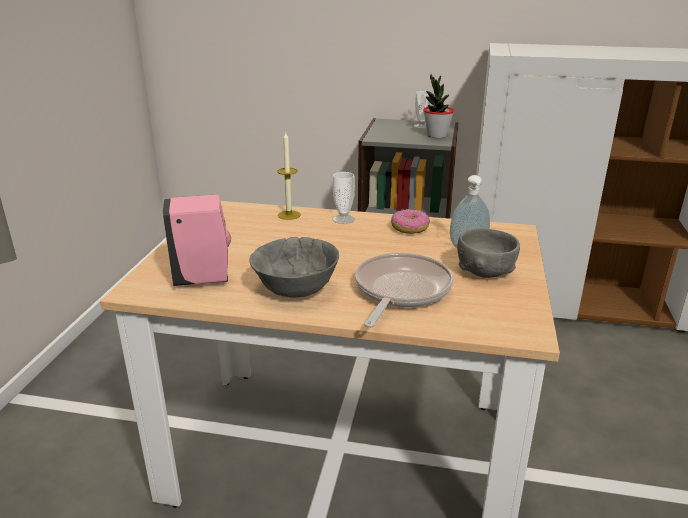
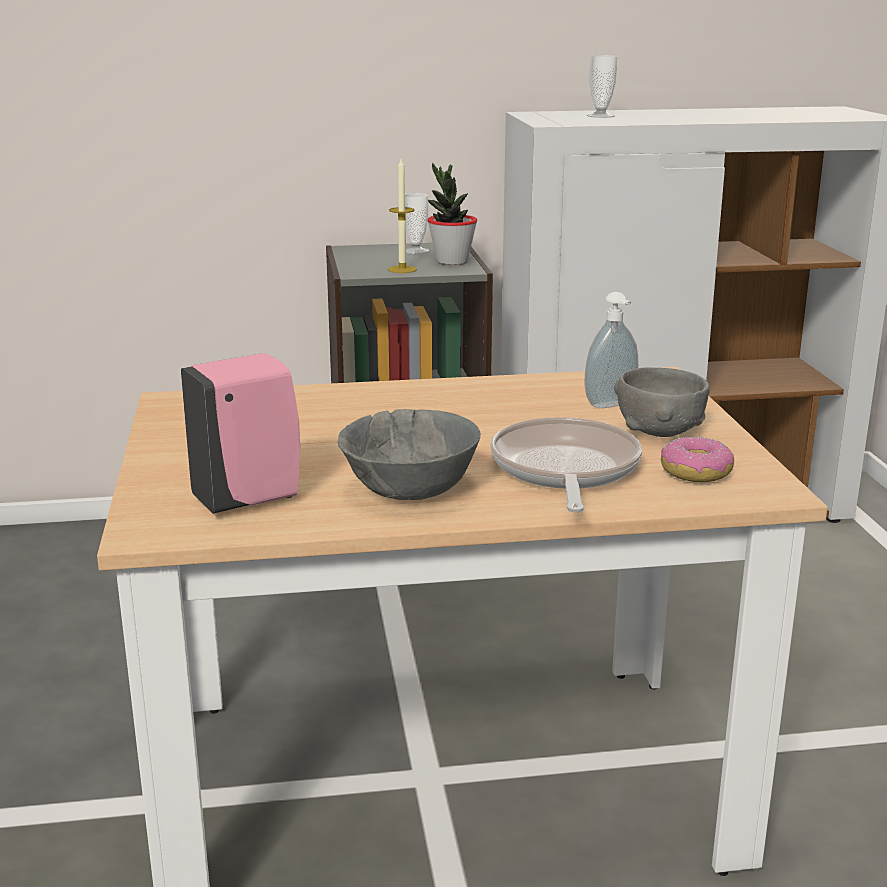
camera: 20 degrees left, 5 degrees down
candle [277,131,301,220] -> candle moved to [388,159,417,273]
cup [333,172,355,224] -> cup moved to [587,55,617,118]
donut [391,209,430,234] -> donut moved to [661,436,734,482]

